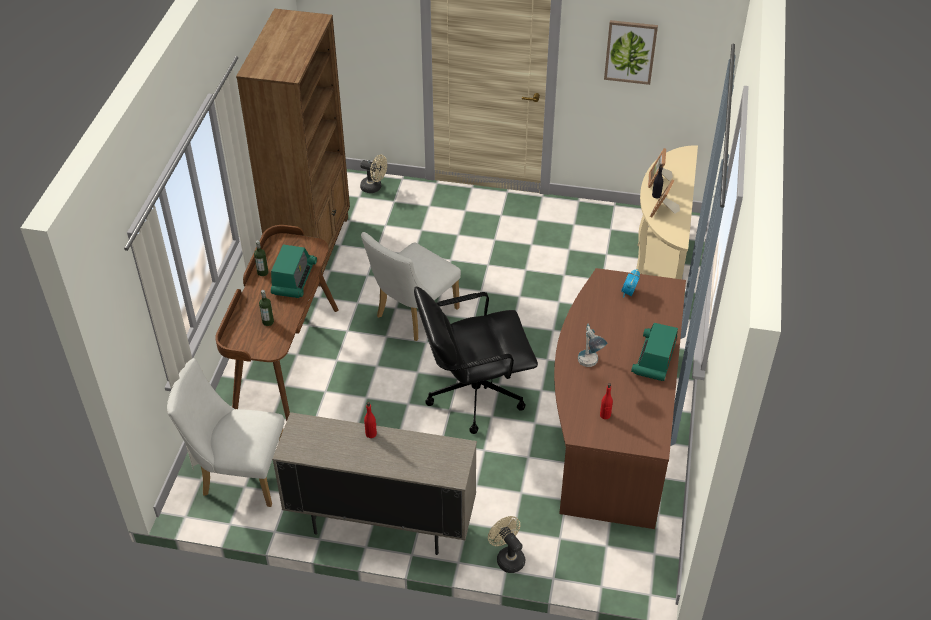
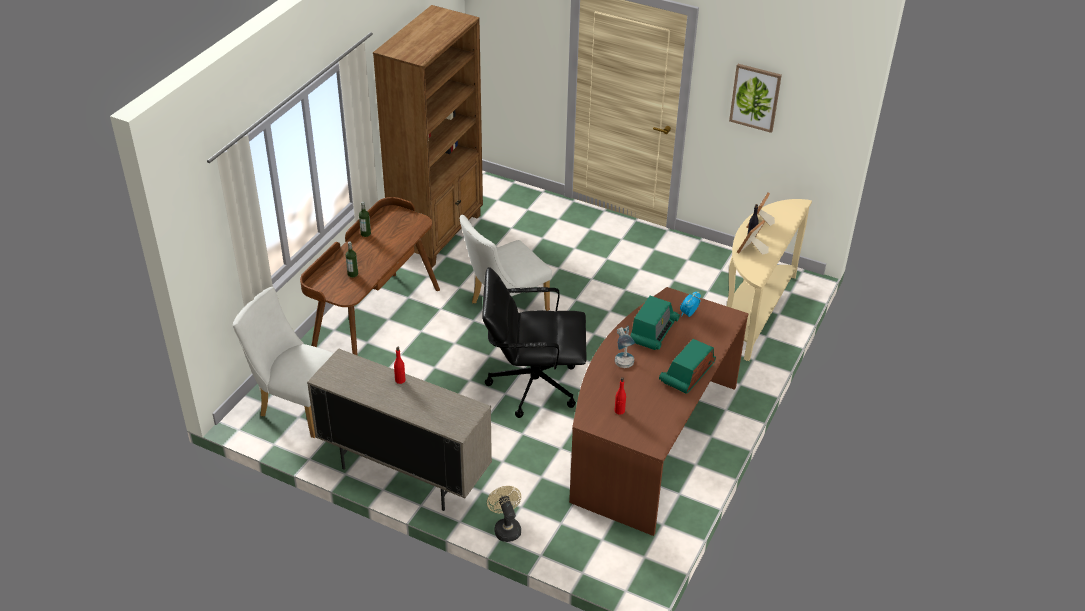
camera: 15 degrees right, 5 degrees down
radio [271,244,317,298] -> radio moved to [630,296,680,350]
beige fan [360,155,387,193] -> none

